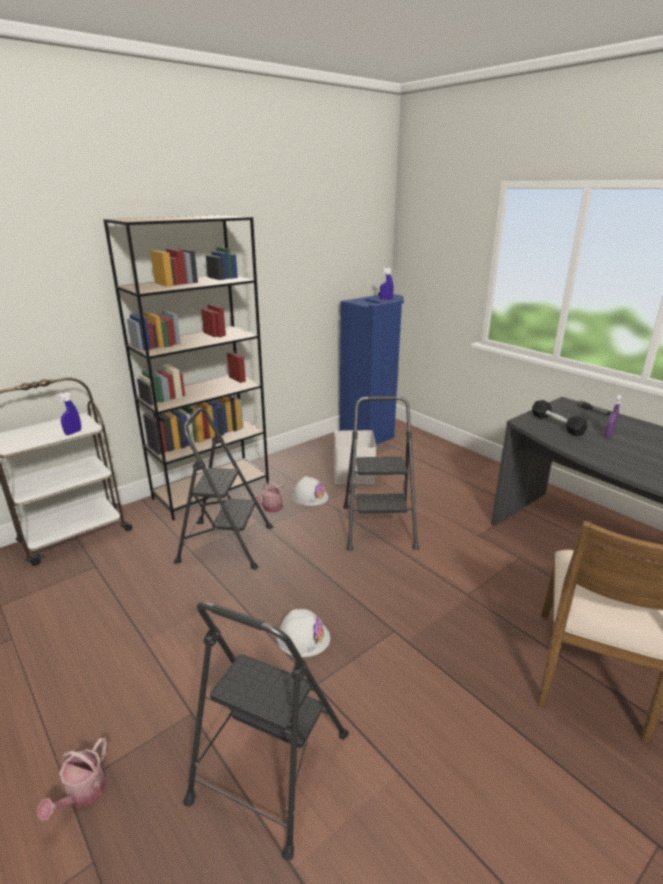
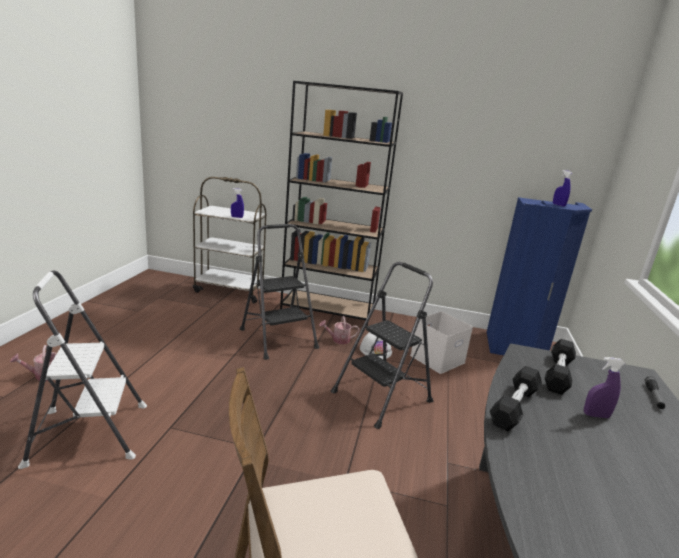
camera: 50 degrees right, 5 degrees down
black step ladder [183,602,349,861] -> white step ladder [18,271,147,469]
white hard hat [277,609,330,657] -> none
none -> black dumbbell [490,366,542,432]

